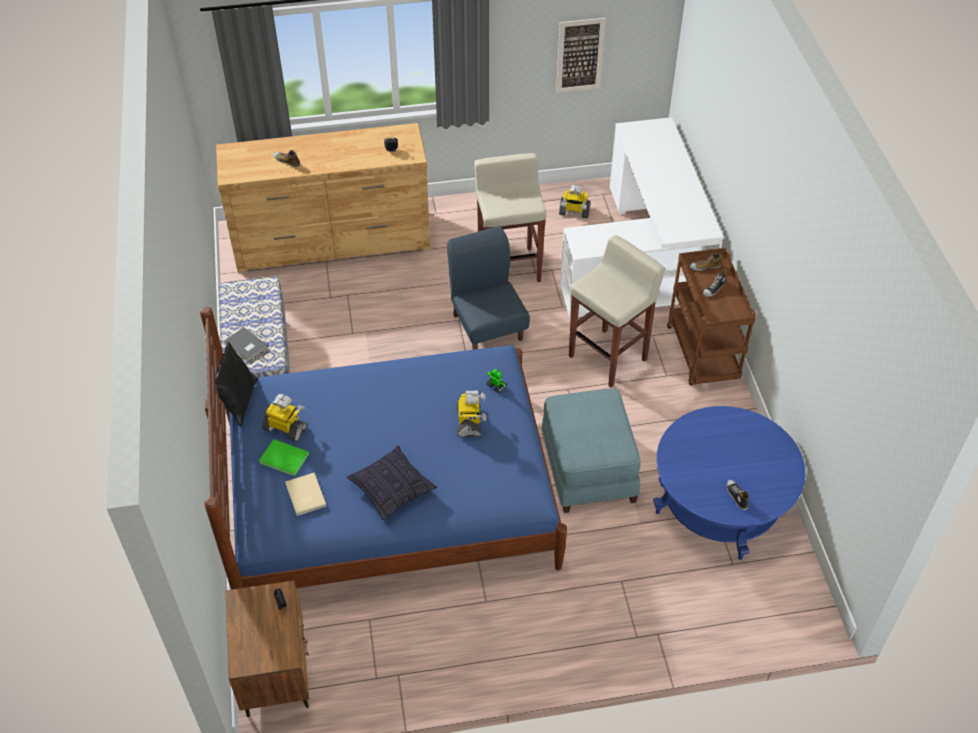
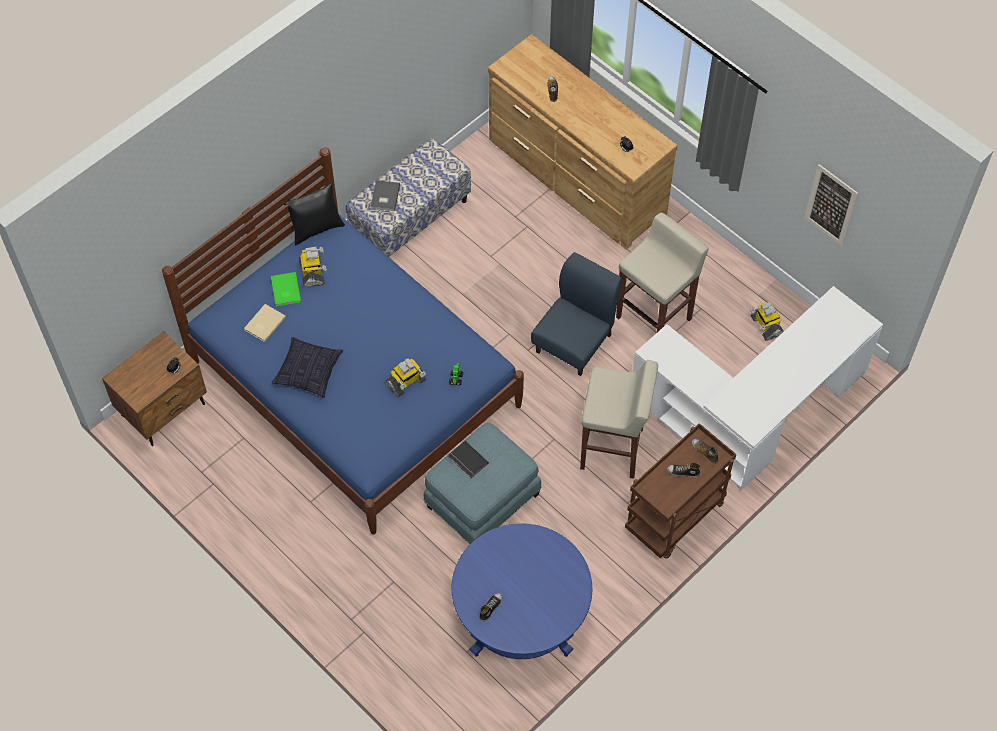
camera: 55 degrees right, 10 degrees up
none -> black book [448,441,489,478]

